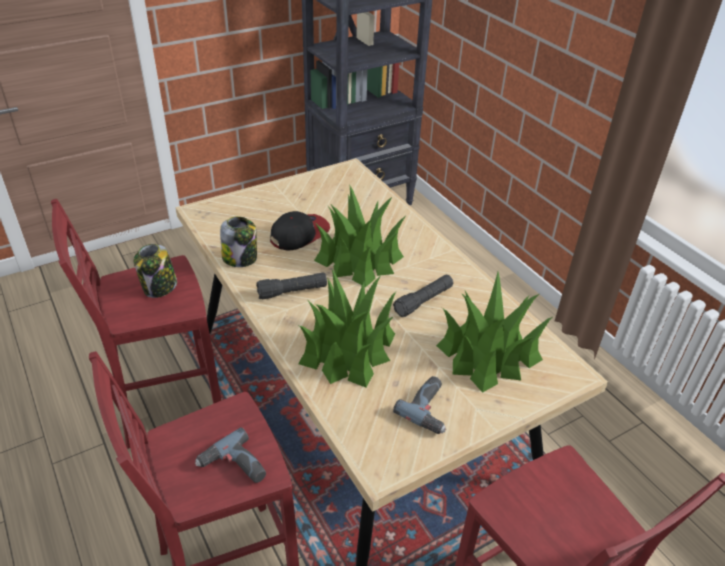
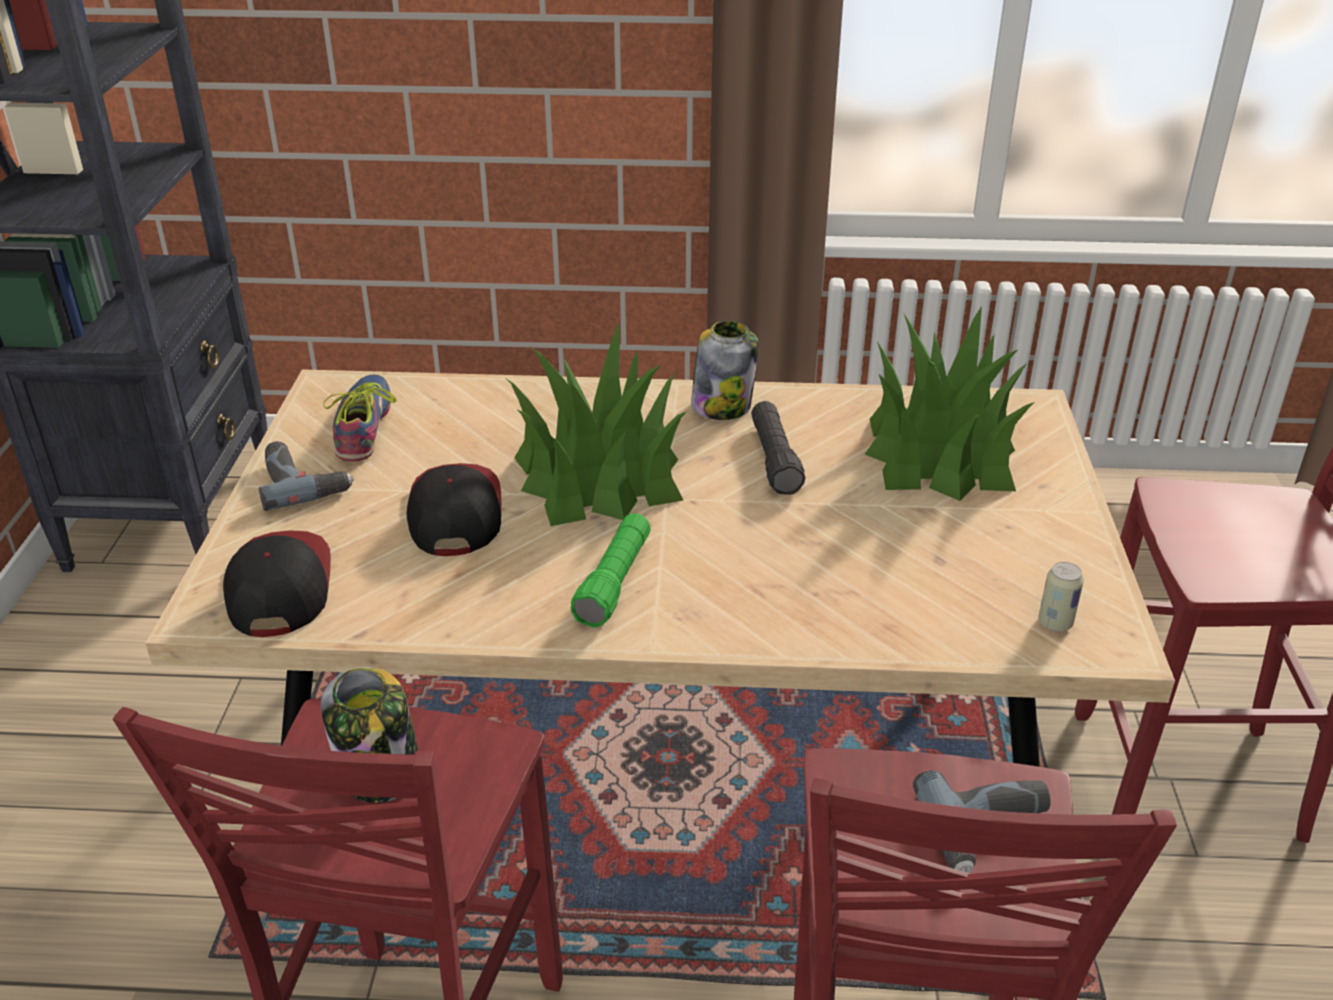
camera: 55 degrees left, 5 degrees down
jar [220,216,257,267] -> jar moved to [691,321,759,420]
black flashlight [256,273,327,300] -> green flashlight [571,513,651,628]
potted plant [298,269,396,388] -> none
power drill [393,376,446,434] -> power drill moved to [259,441,354,511]
none -> cap [223,530,331,637]
none -> shoe [323,375,397,461]
none -> can [1038,562,1084,632]

